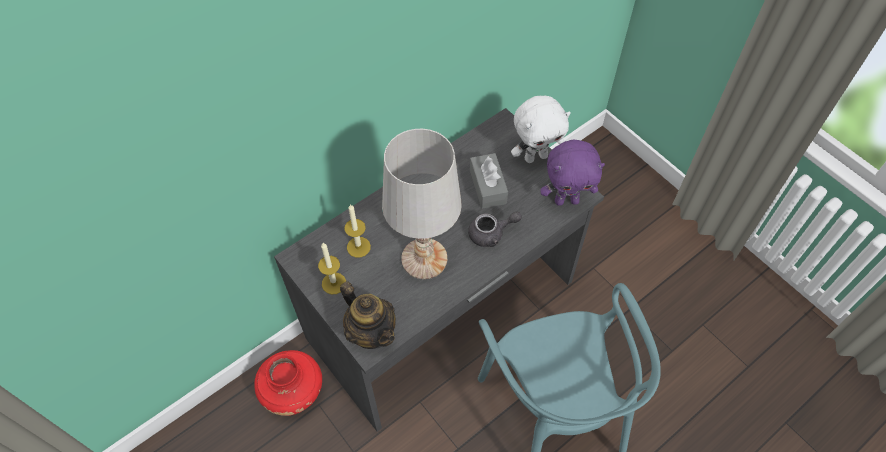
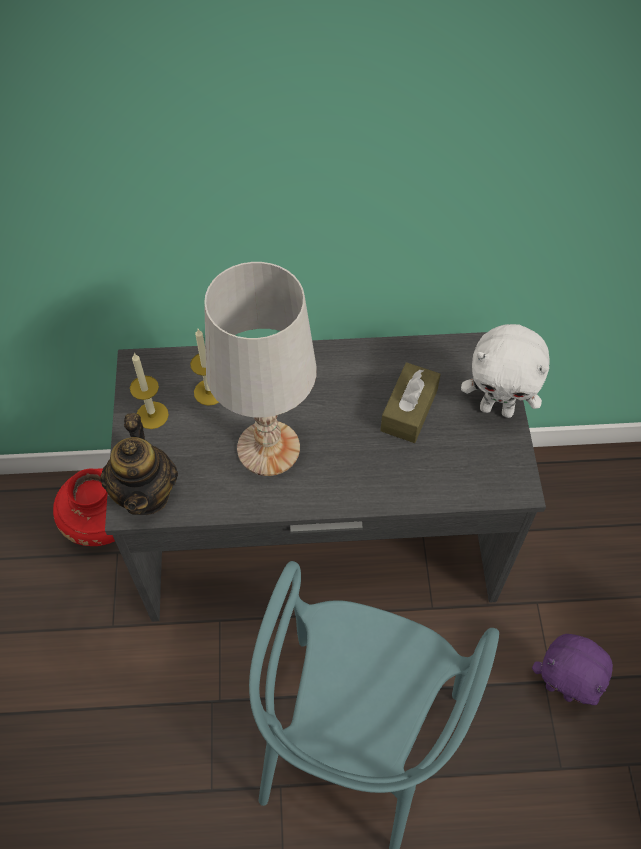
camera: 35 degrees right, 0 degrees up
grey teapot [468,211,522,247] -> none
grey tissue box [470,153,508,209] -> brown tissue box [380,362,441,443]
purple plush toy [540,140,605,206] -> purple plush toy moved to [532,634,613,705]

